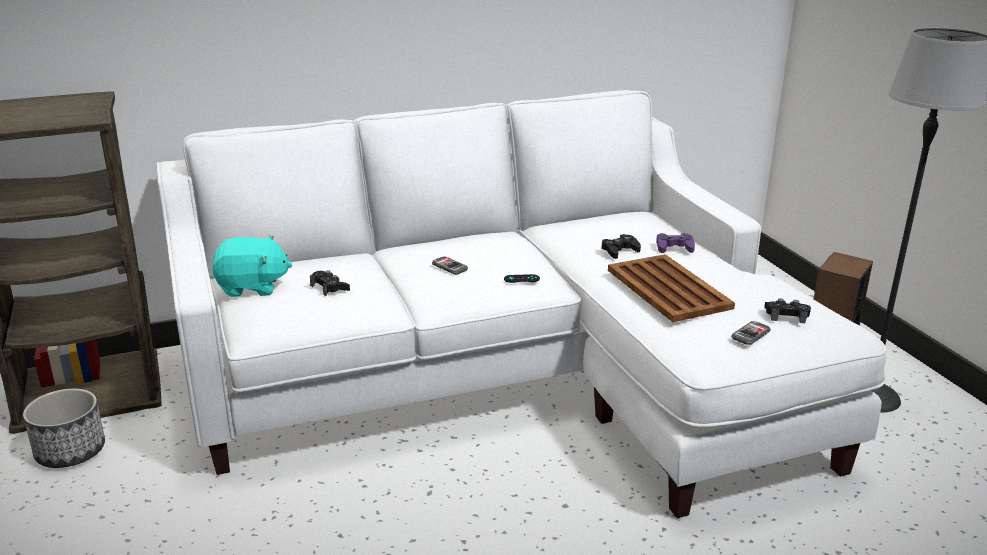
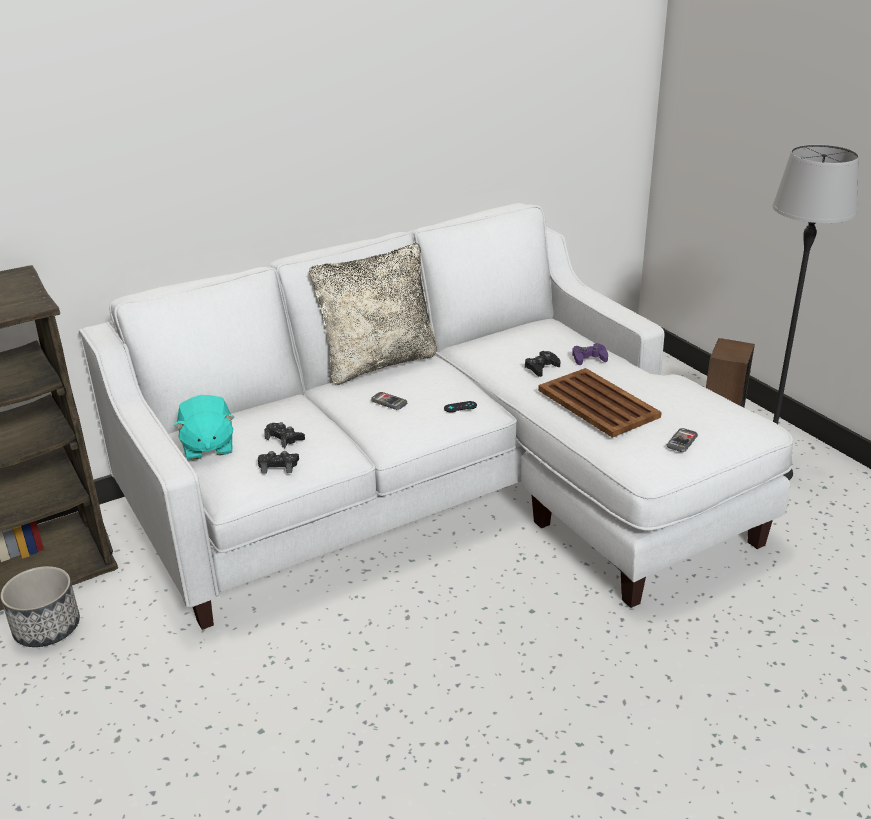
camera: 10 degrees left, 5 degrees up
turquoise plush toy [212,235,292,297] -> turquoise plush toy turned 90 degrees clockwise [174,395,234,460]
black game controller [764,298,811,323] -> black game controller moved to [258,451,299,474]
none -> beige pillow [309,243,437,385]

